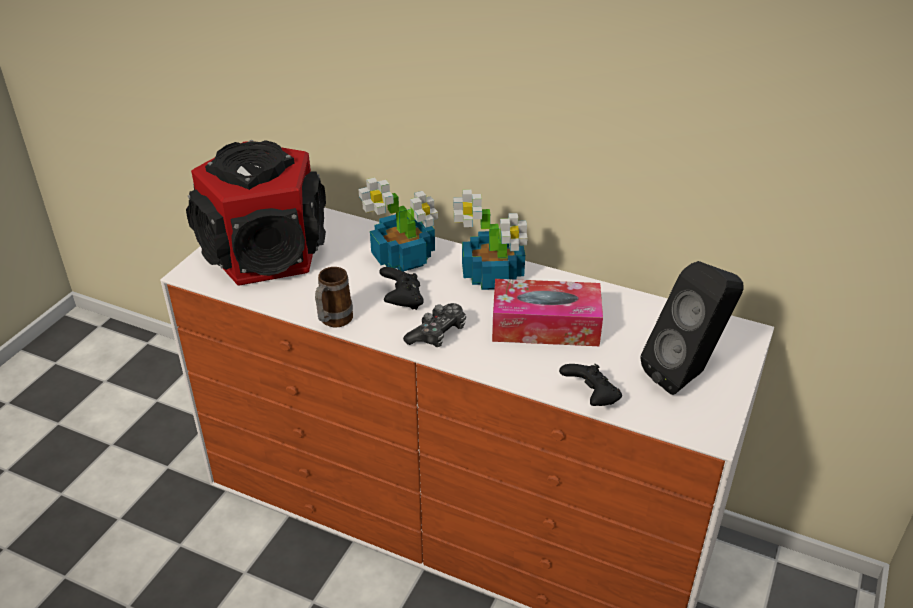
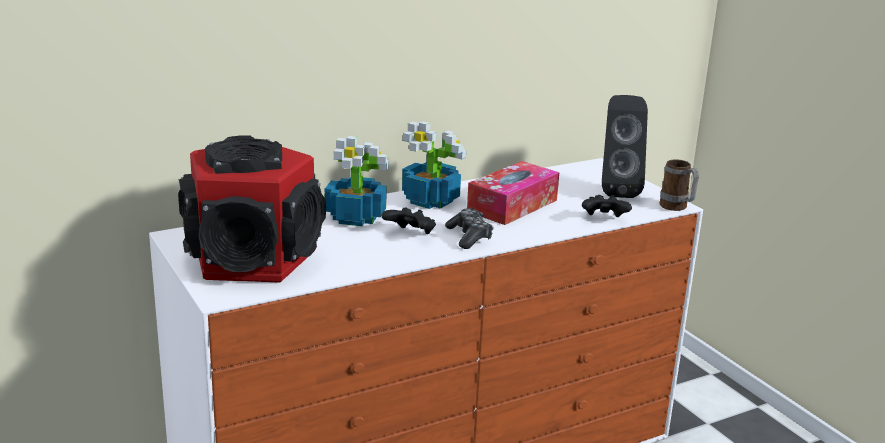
camera: 55 degrees left, 15 degrees down
mug [315,267,353,327] -> mug moved to [660,159,699,211]

